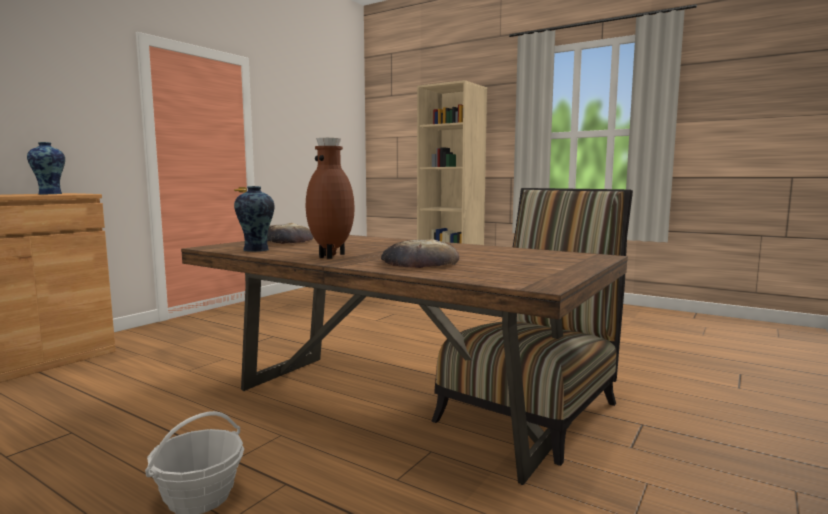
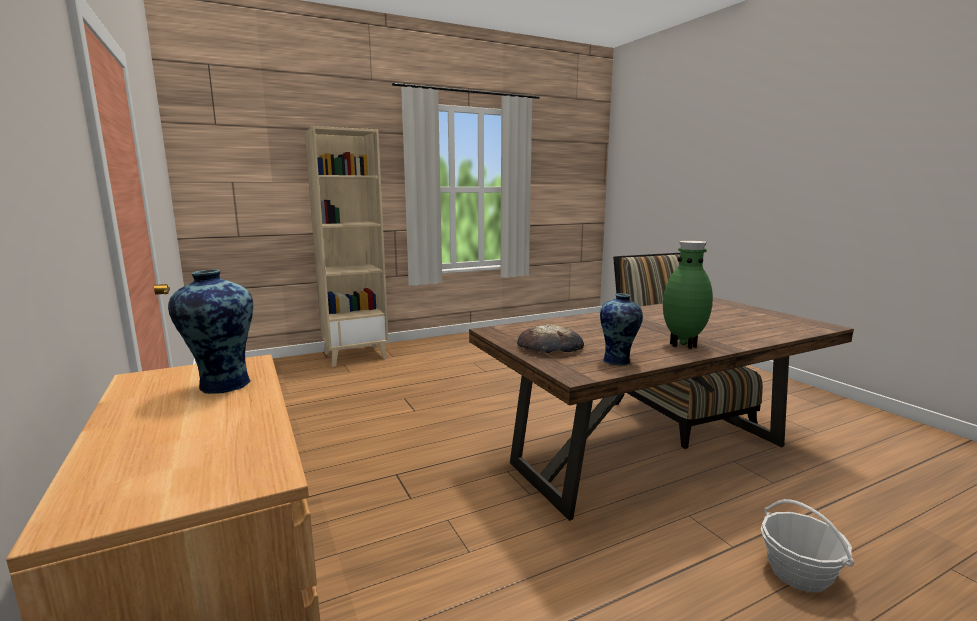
camera: 60 degrees left, 5 degrees up
brown vase [306,138,355,259] -> green vase [663,241,713,349]
bread [381,239,459,268] -> none

